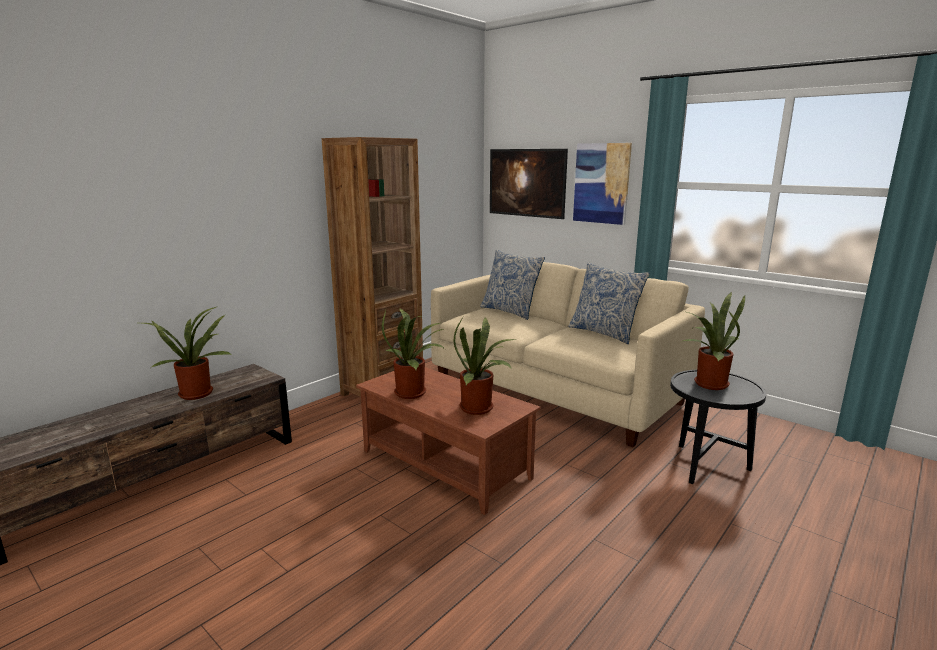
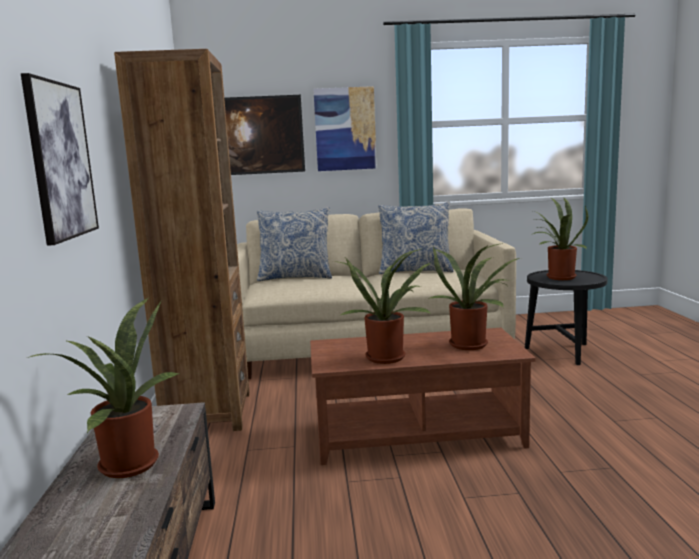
camera: 45 degrees left, 5 degrees down
none -> picture [21,73,99,246]

